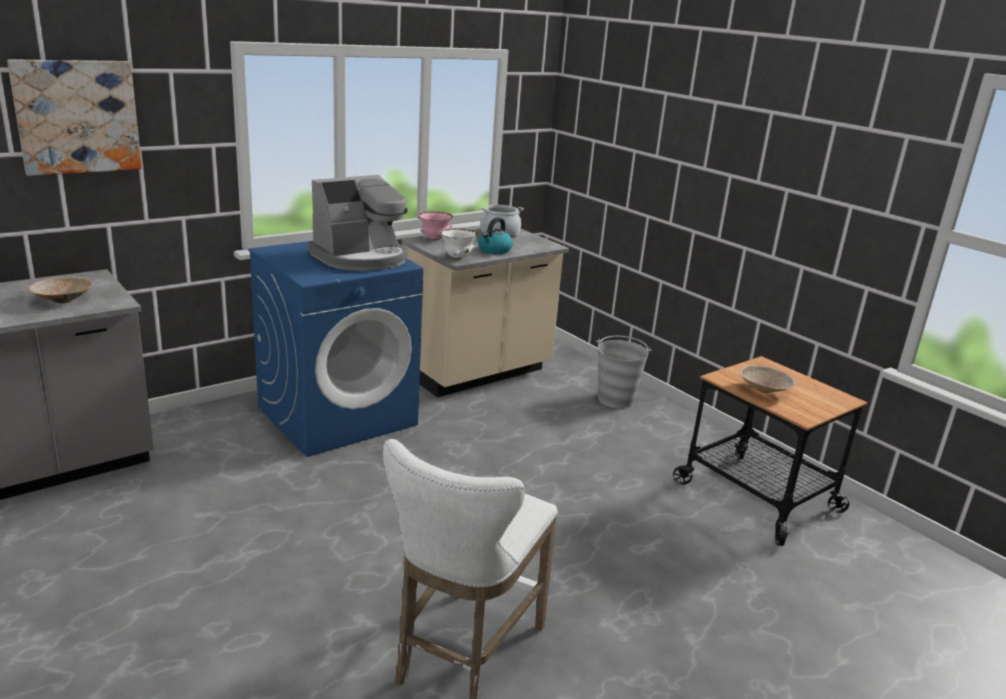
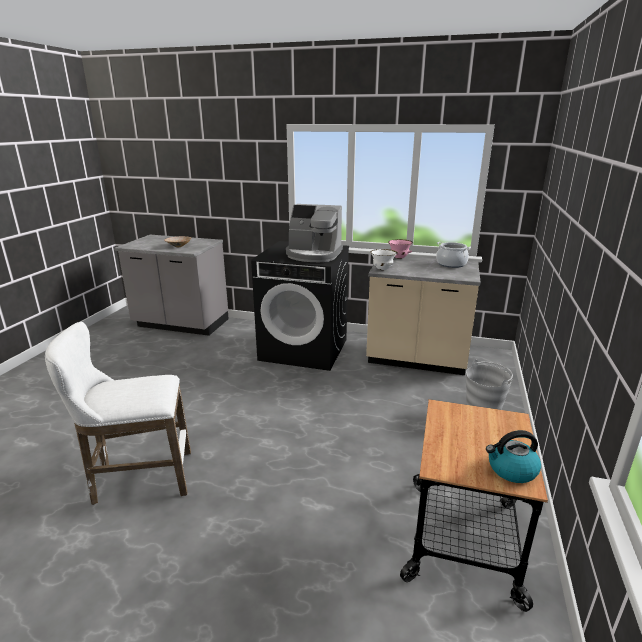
camera: 55 degrees right, 0 degrees up
picture [7,59,142,176] -> none
blue washing machine [248,241,423,457] -> black washing machine [251,241,349,371]
kettle [478,217,513,254] -> kettle moved to [486,430,541,483]
beige bowl [740,365,796,393] -> none

